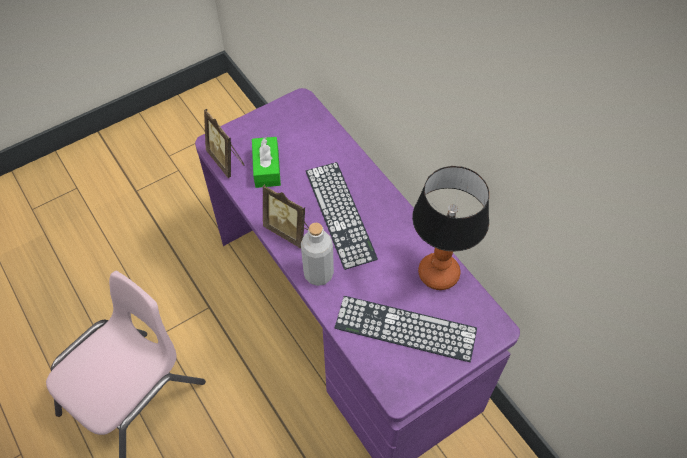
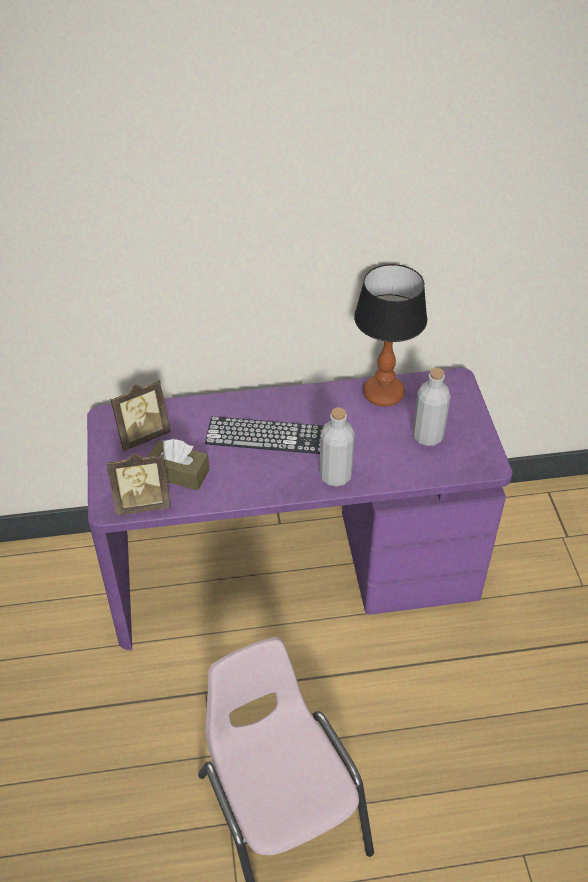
camera: 65 degrees left, 10 degrees down
green tissue box [252,137,281,188] -> brown tissue box [148,439,209,491]
picture frame [263,184,309,248] -> picture frame moved to [110,380,171,451]
keyboard [335,296,477,362] -> grey bottle [412,368,451,446]

